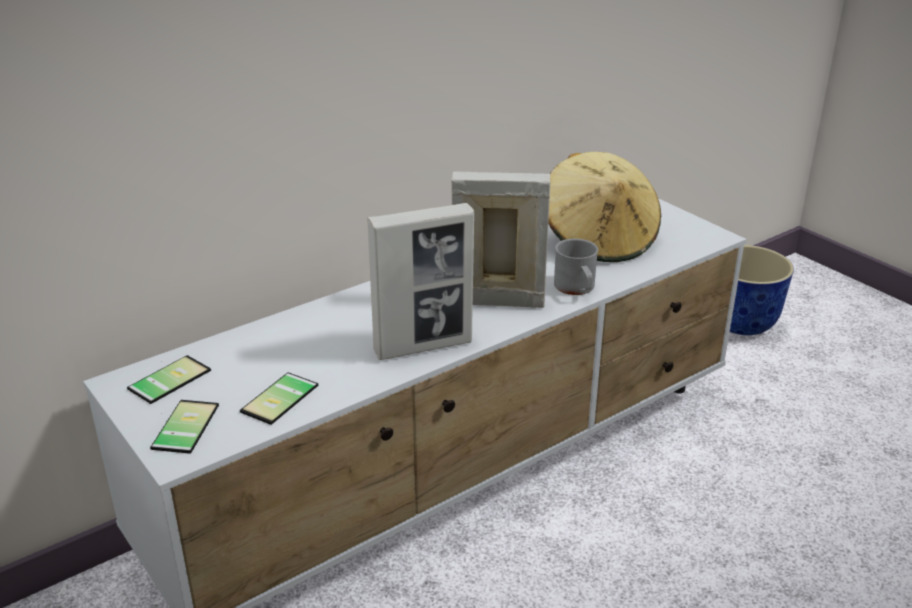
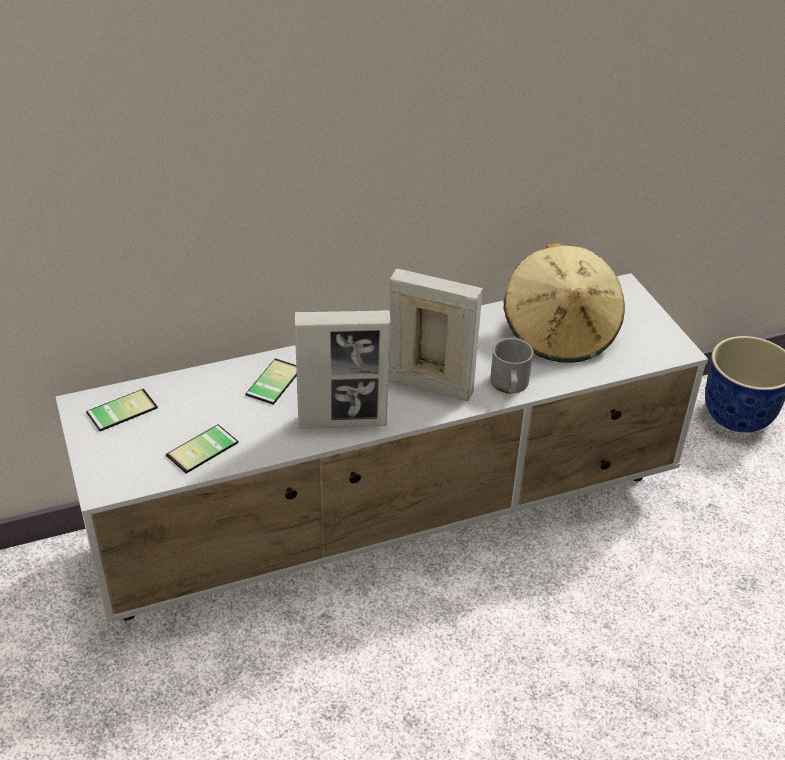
camera: 15 degrees right, 10 degrees up
phone [150,400,219,454] -> phone moved to [245,358,297,405]

